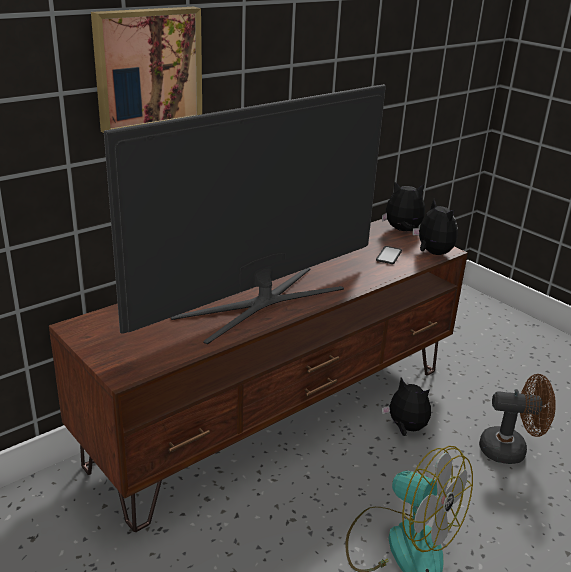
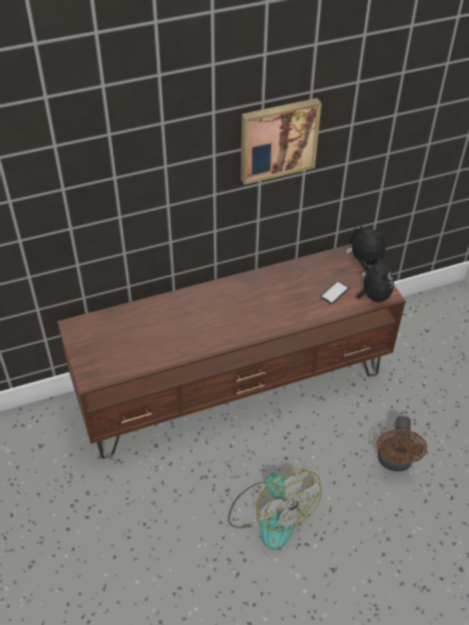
camera: 20 degrees right, 20 degrees up
picture [91,7,202,133] -> picture moved to [241,98,322,185]
television [104,84,386,344] -> none
plush toy [382,378,431,436] -> none
brown fan [479,374,556,464] -> brown fan turned 75 degrees clockwise [377,416,427,472]

